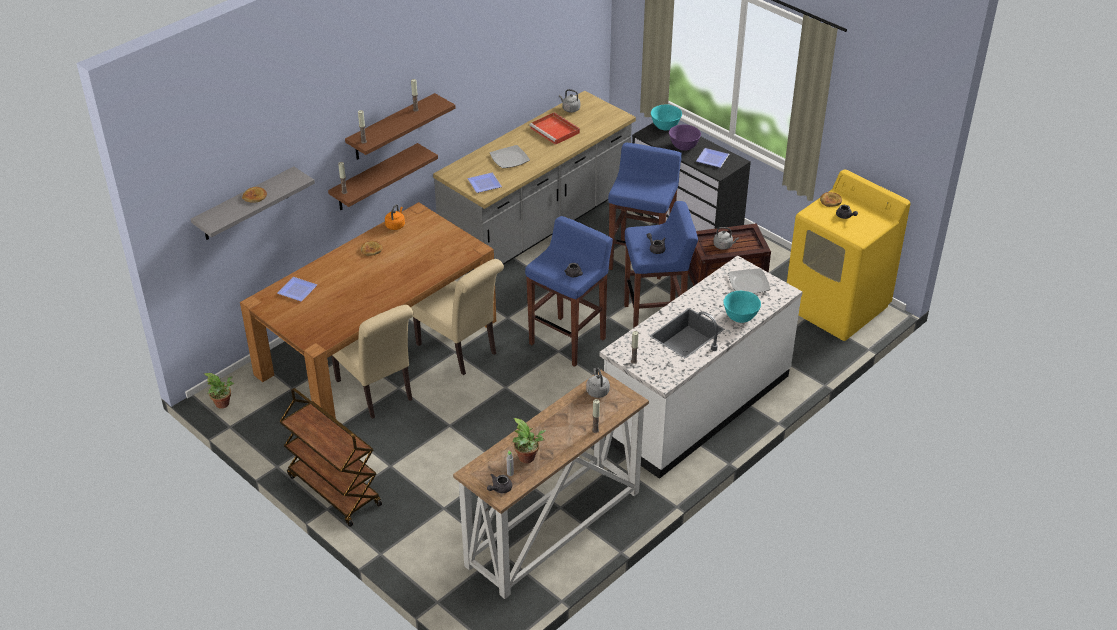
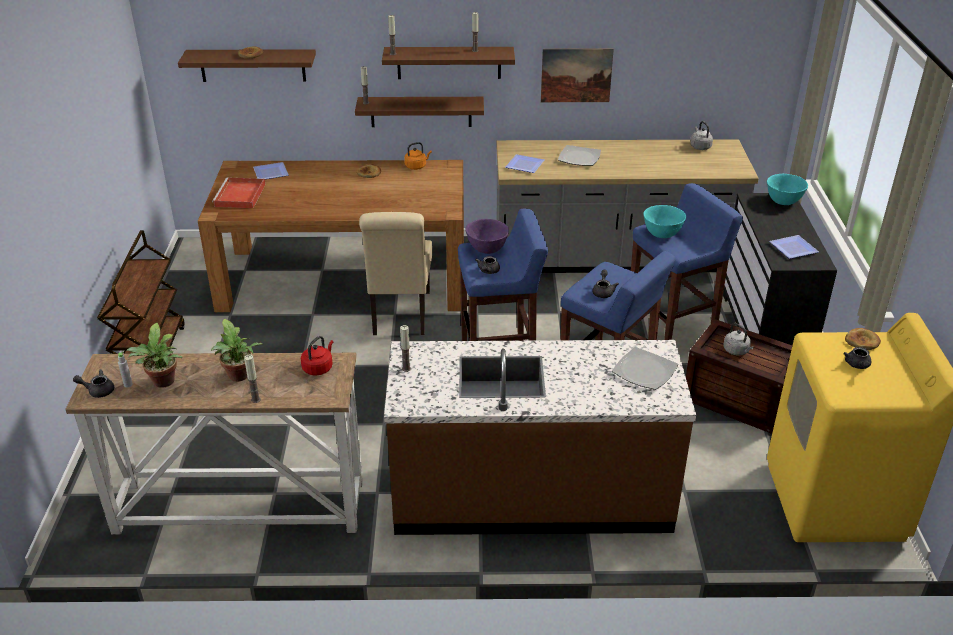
camera: 45 degrees right, 5 degrees down
grey shelf [191,166,315,240] -> brown shelf [178,49,316,82]
potted plant [205,373,234,409] -> potted plant moved to [211,319,263,382]
beige chair [331,305,413,419] -> none
red tray [529,112,580,145] -> red tray moved to [212,177,265,208]
grey kettle [586,367,610,398] -> red kettle [301,336,333,375]
white counter [599,256,803,479] -> brown counter [384,340,696,535]
purple bowl [669,125,701,151] -> purple bowl moved to [465,219,509,254]
turquoise bowl [723,291,761,323] -> turquoise bowl moved to [643,205,686,238]
none -> picture [541,48,614,102]

